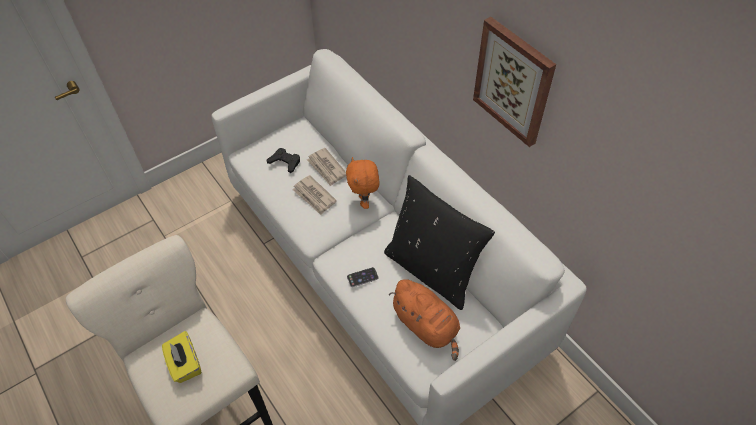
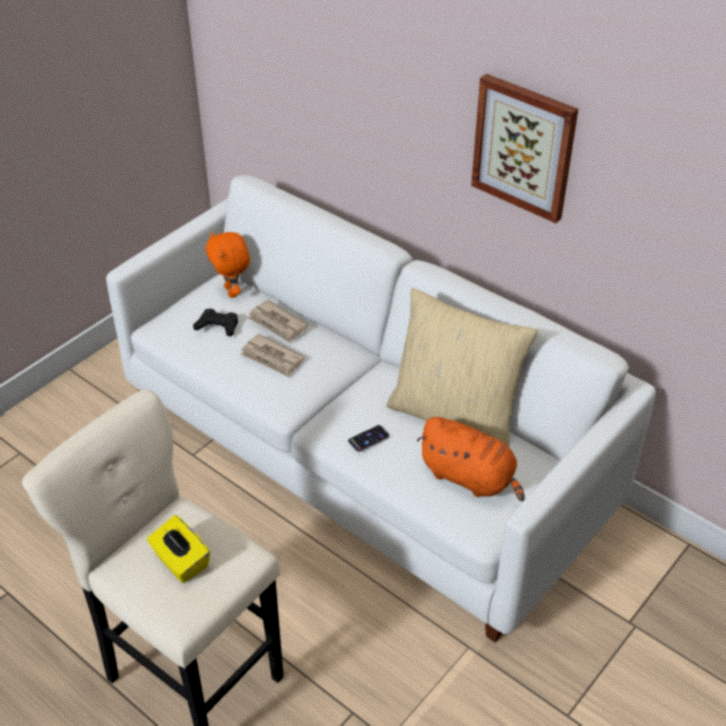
camera: 15 degrees left, 10 degrees down
orange plush toy [346,157,380,209] -> orange plush toy moved to [206,232,250,298]
black pillow [384,175,495,310] -> beige pillow [387,288,538,447]

